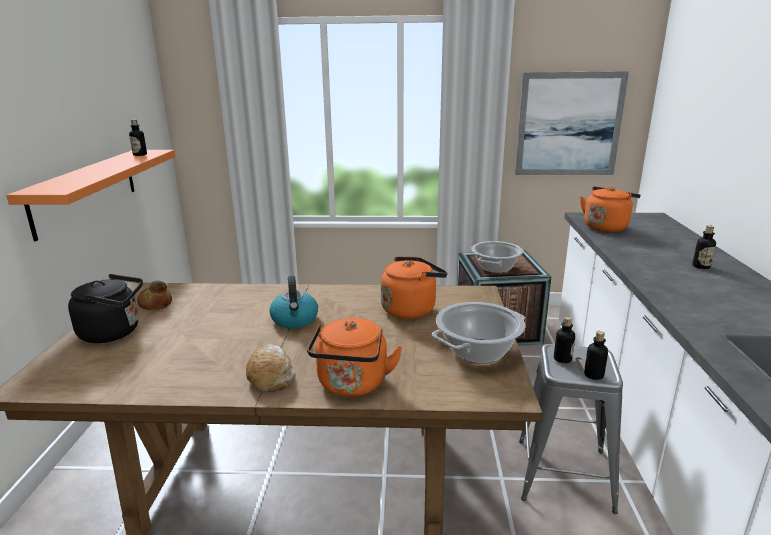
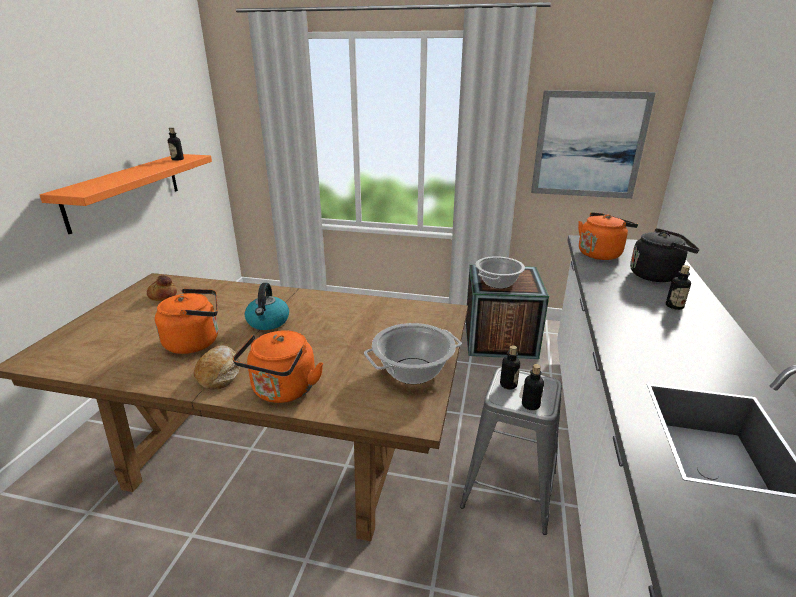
camera: 10 degrees right, 5 degrees up
black kettle [68,274,143,343] -> black kettle moved to [630,228,700,282]
orange kettle [381,256,447,319] -> orange kettle moved to [155,288,218,354]

